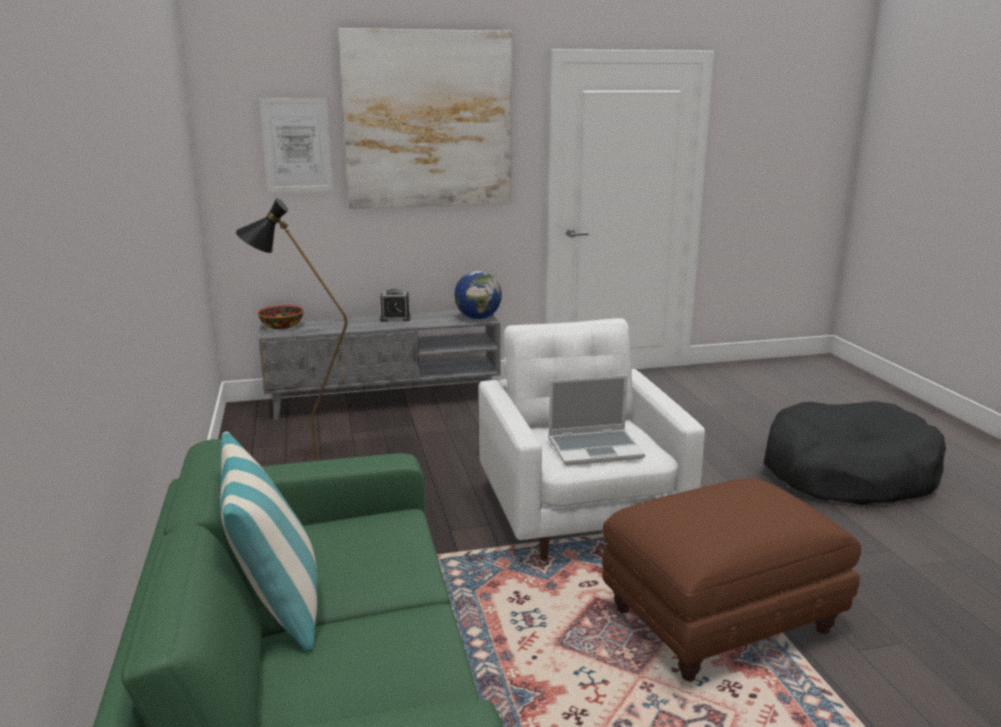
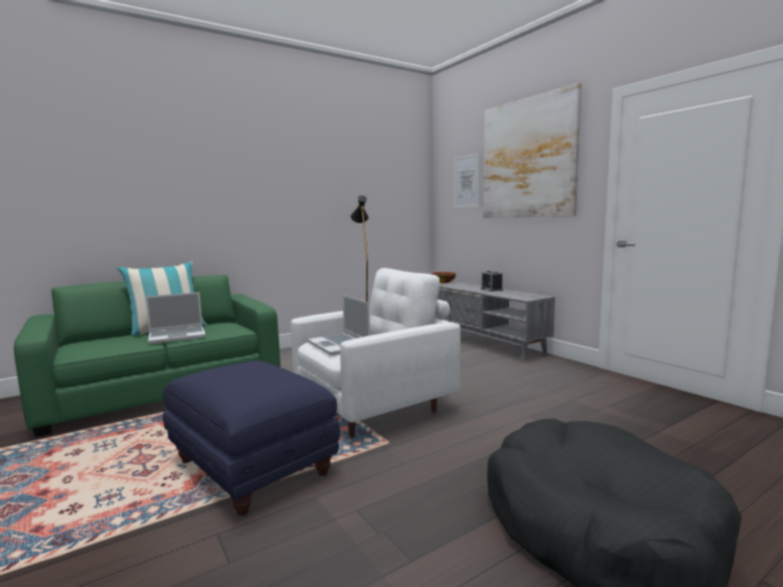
camera: 70 degrees right, 10 degrees down
globe [454,271,502,319] -> none
brown ottoman [602,478,861,681] -> blue ottoman [163,361,340,516]
none -> laptop [145,292,206,344]

